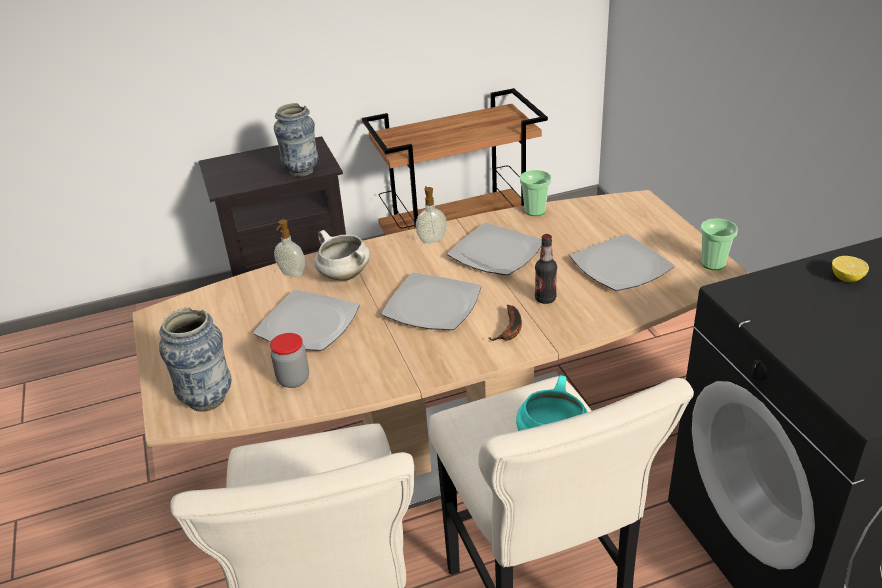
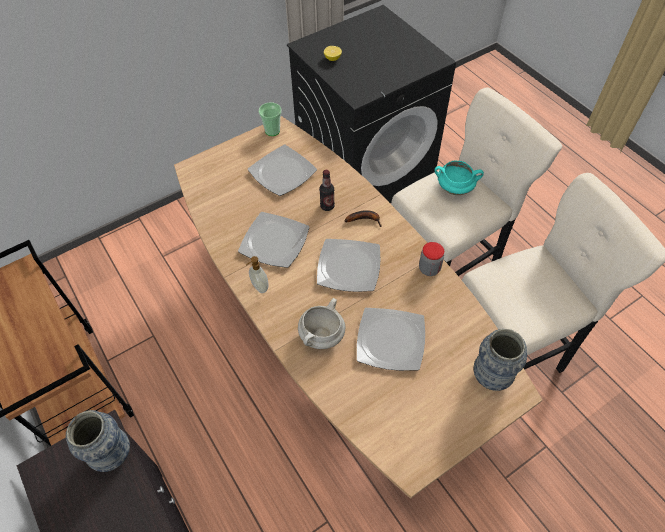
camera: 105 degrees left, 20 degrees up
jar [270,333,309,388] -> jar moved to [419,242,444,276]
soap dispenser [274,219,305,277] -> none
cup [520,170,551,216] -> none

